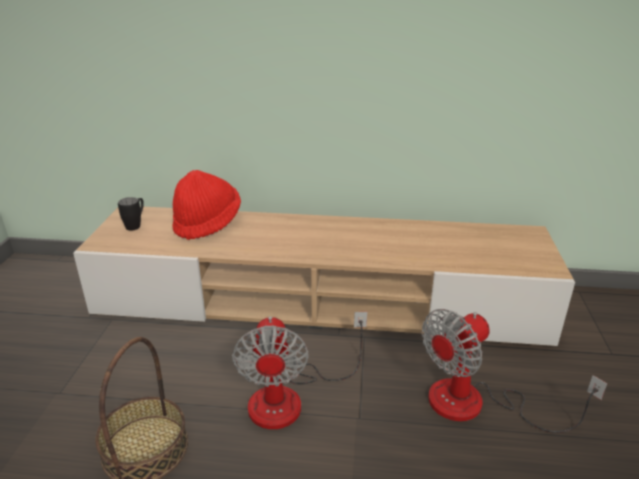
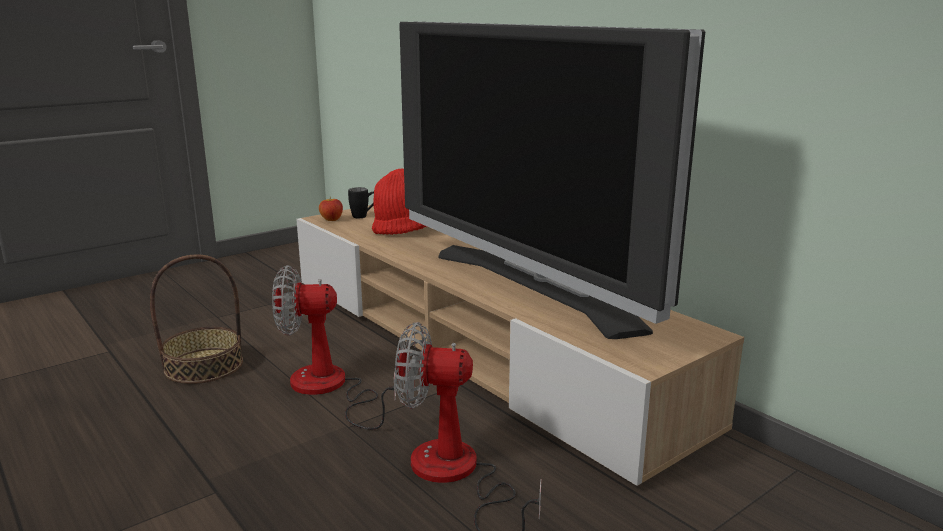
camera: 45 degrees right, 10 degrees down
fan [232,312,367,429] -> fan turned 45 degrees clockwise [272,265,396,430]
none -> apple [319,196,343,221]
none -> television [399,22,705,339]

